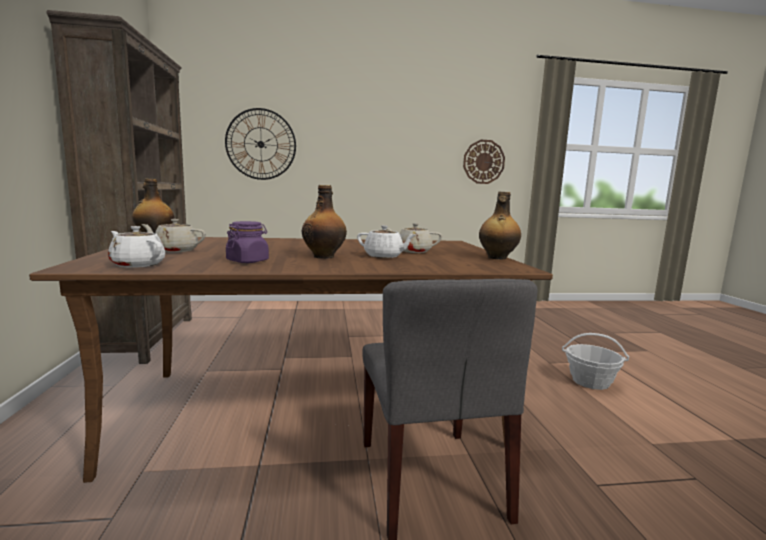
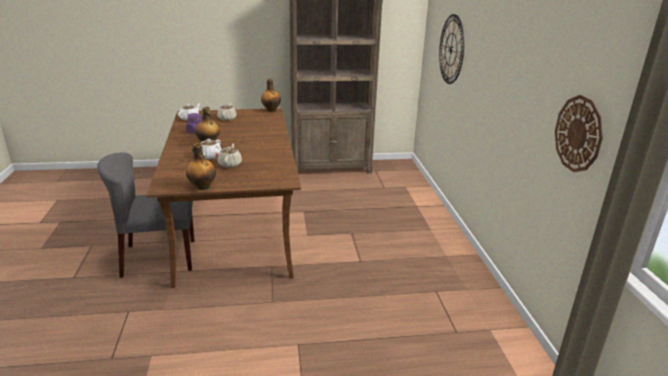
camera: 90 degrees right, 15 degrees up
basket [562,333,629,390] -> none

